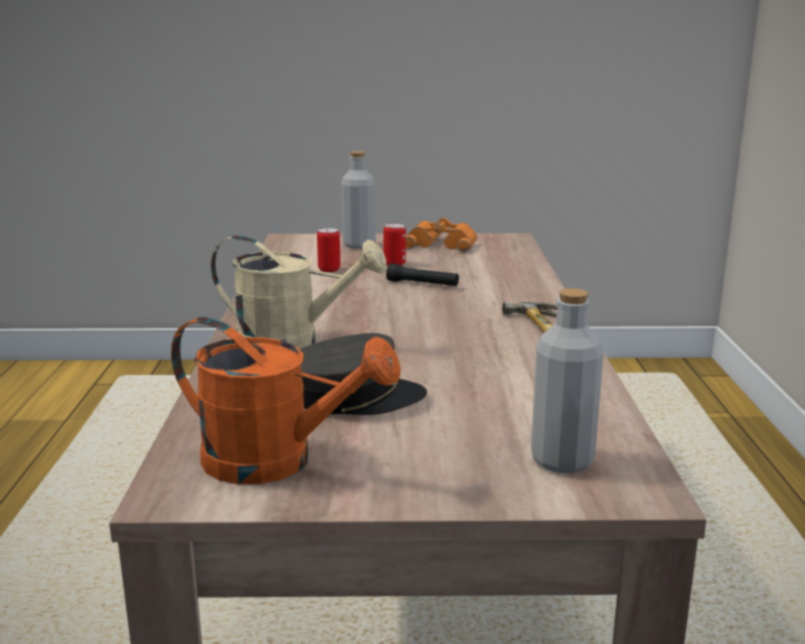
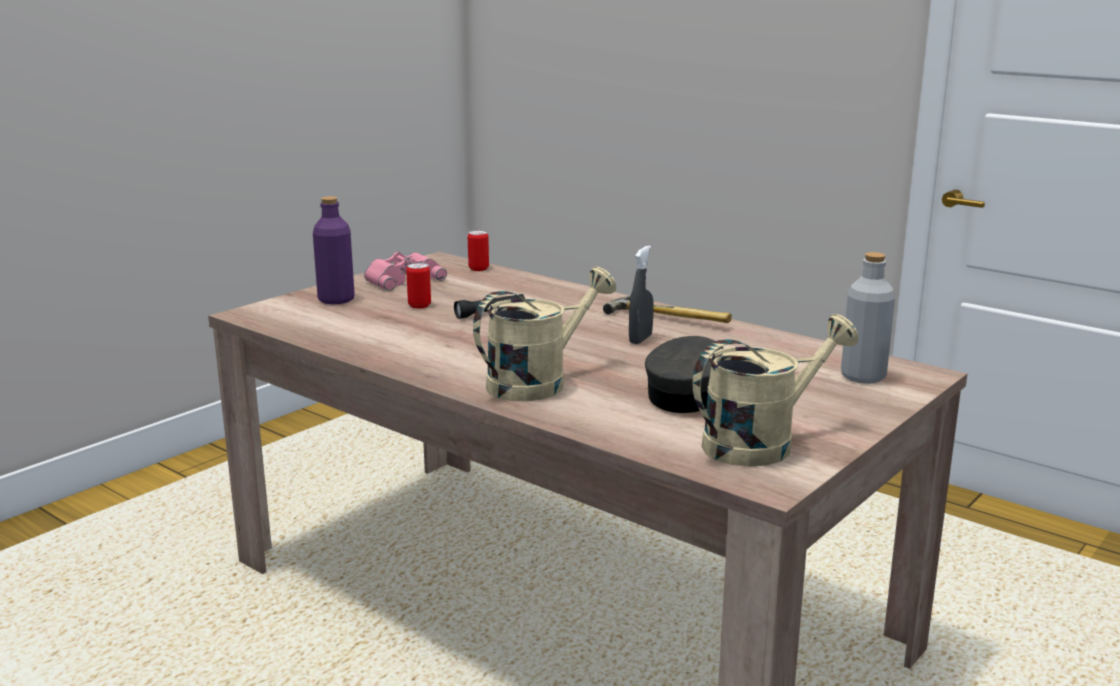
camera: 50 degrees left, 0 degrees up
orange watering can [171,317,401,484] -> beige watering can [693,314,859,467]
can [317,228,340,272] -> can moved to [468,230,489,271]
grey bottle [341,151,376,249] -> purple bottle [313,196,354,304]
orange binoculars [406,218,477,252] -> pink binoculars [364,251,447,290]
none -> grey spray bottle [629,245,654,344]

